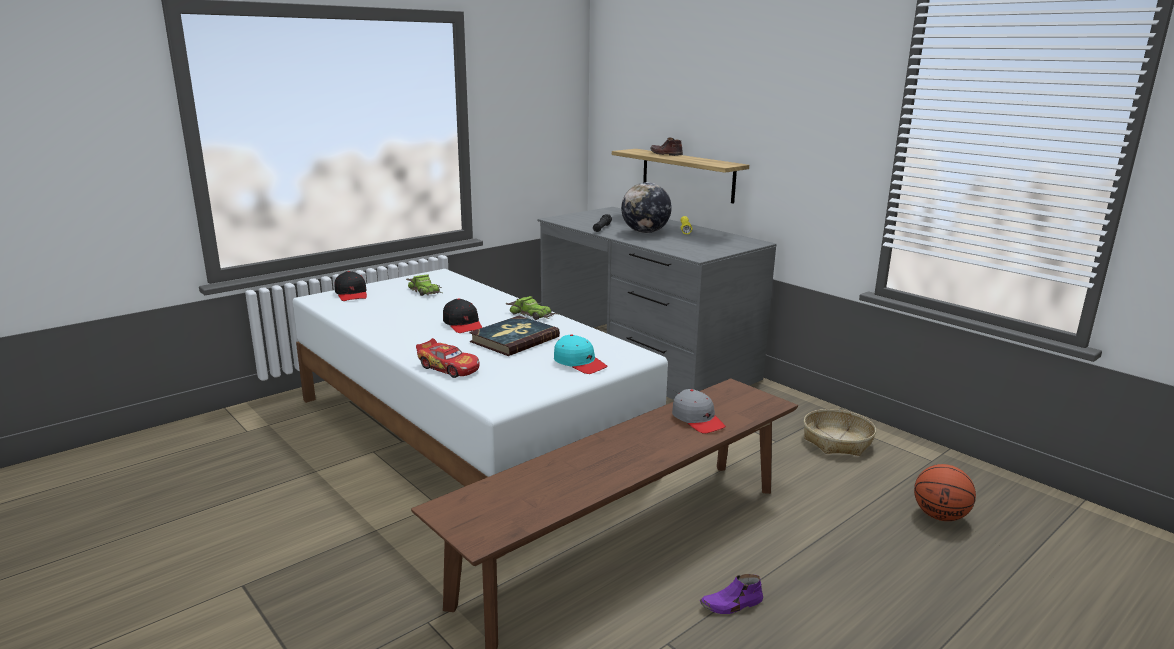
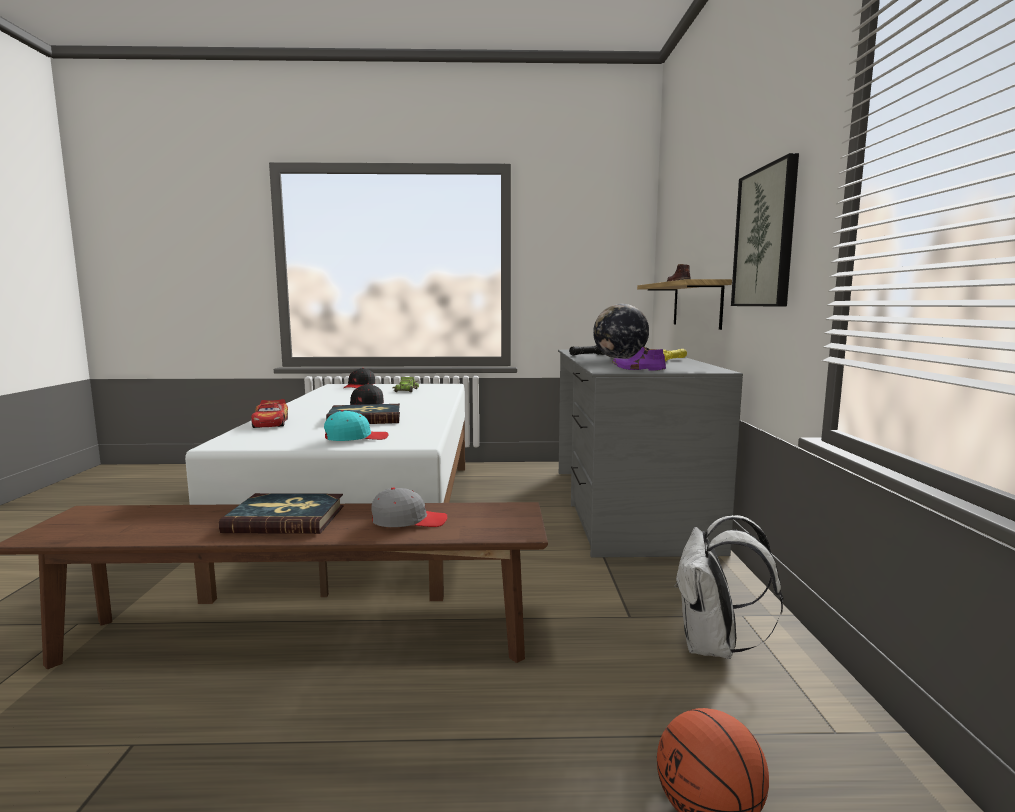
camera: 40 degrees right, 10 degrees down
toy car [506,296,557,320] -> none
turquoise cap [554,334,608,374] -> turquoise cap turned 105 degrees counterclockwise [324,410,389,441]
grey cap [672,389,726,434] -> grey cap turned 105 degrees counterclockwise [371,487,448,527]
purple shoe [700,574,763,614] -> purple shoe moved to [612,347,666,371]
basket [804,409,876,456] -> white backpack [674,515,783,659]
none -> book [219,493,344,534]
none -> picture [731,153,799,307]

